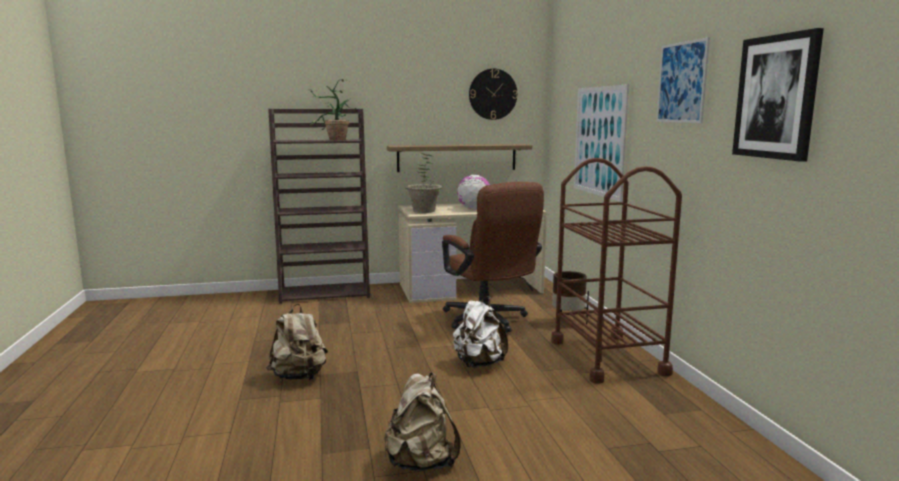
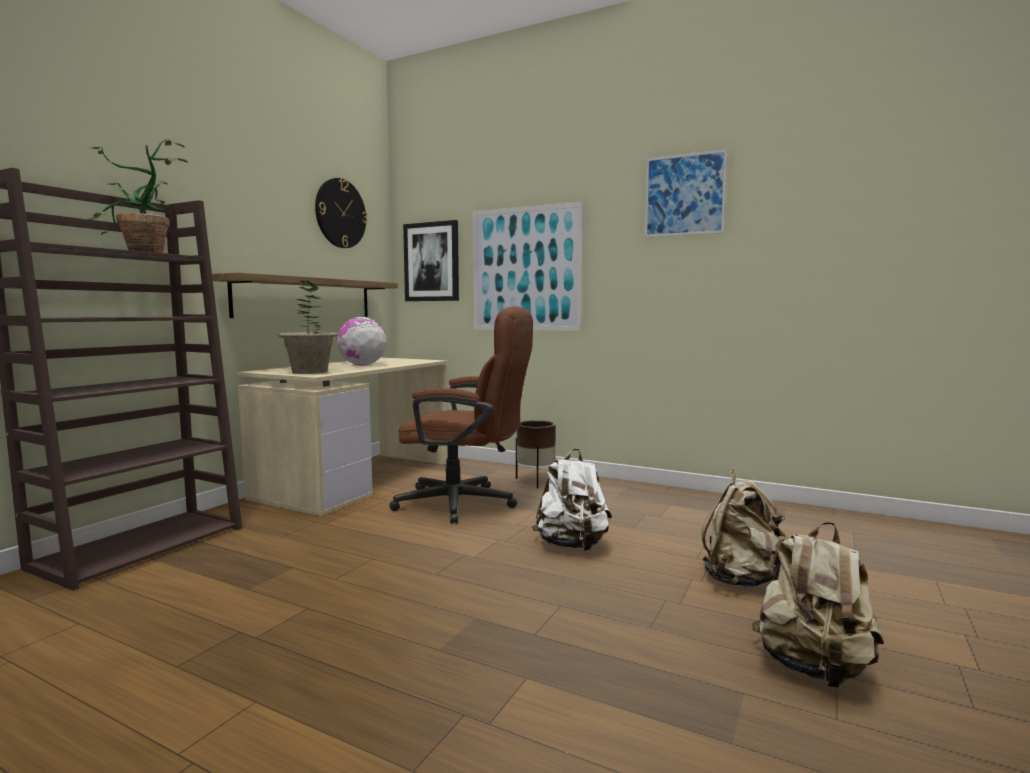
camera: 50 degrees left, 5 degrees down
beige backpack [266,304,328,380] -> beige backpack moved to [702,469,788,587]
brown cart [551,158,682,384] -> none
picture [732,28,824,162] -> picture moved to [403,220,459,301]

